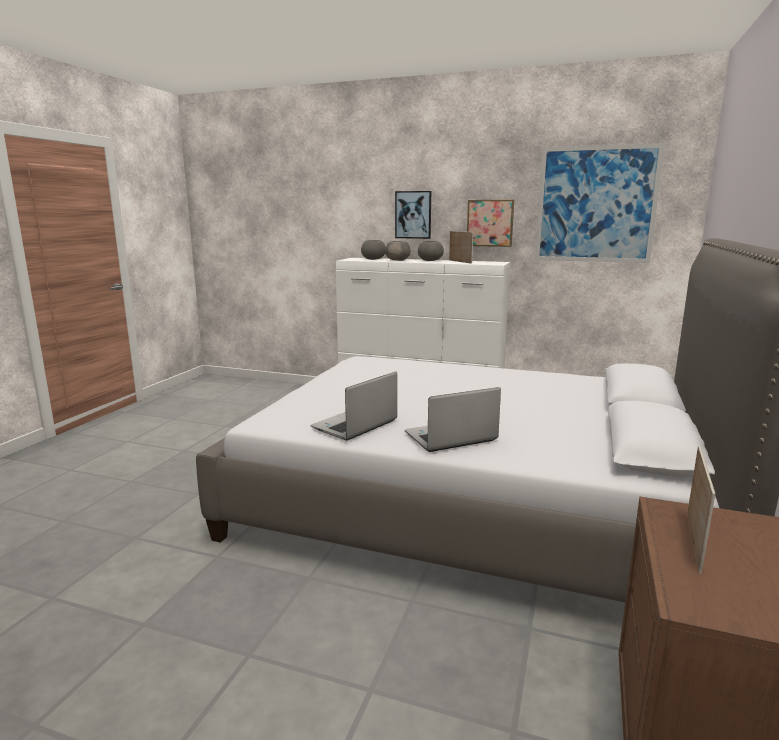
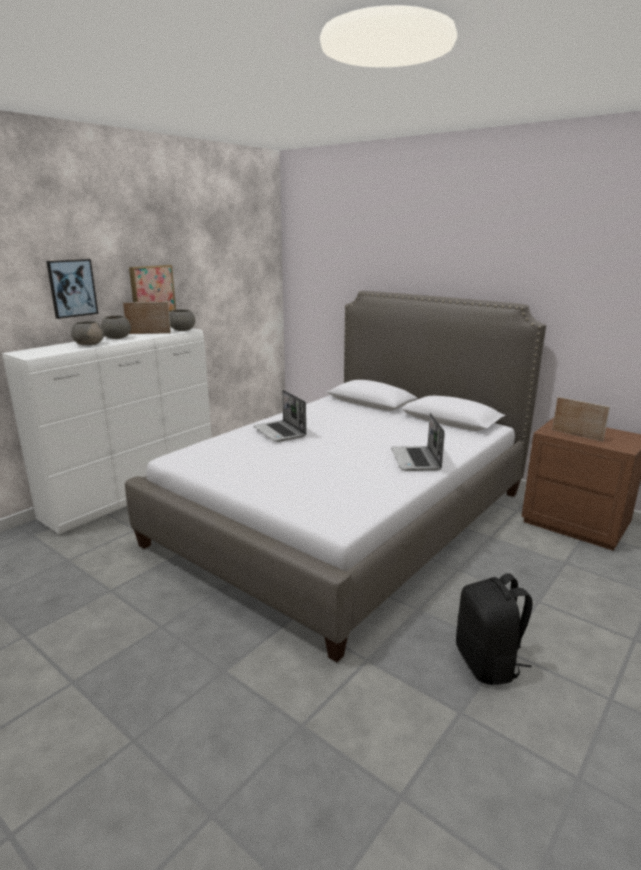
camera: 70 degrees left, 5 degrees up
laptop [311,372,397,441] -> laptop moved to [253,390,306,442]
grey bowl [361,240,386,260] -> grey bowl moved to [169,309,195,331]
picture [535,143,665,263] -> none
none -> black backpack [456,574,533,685]

